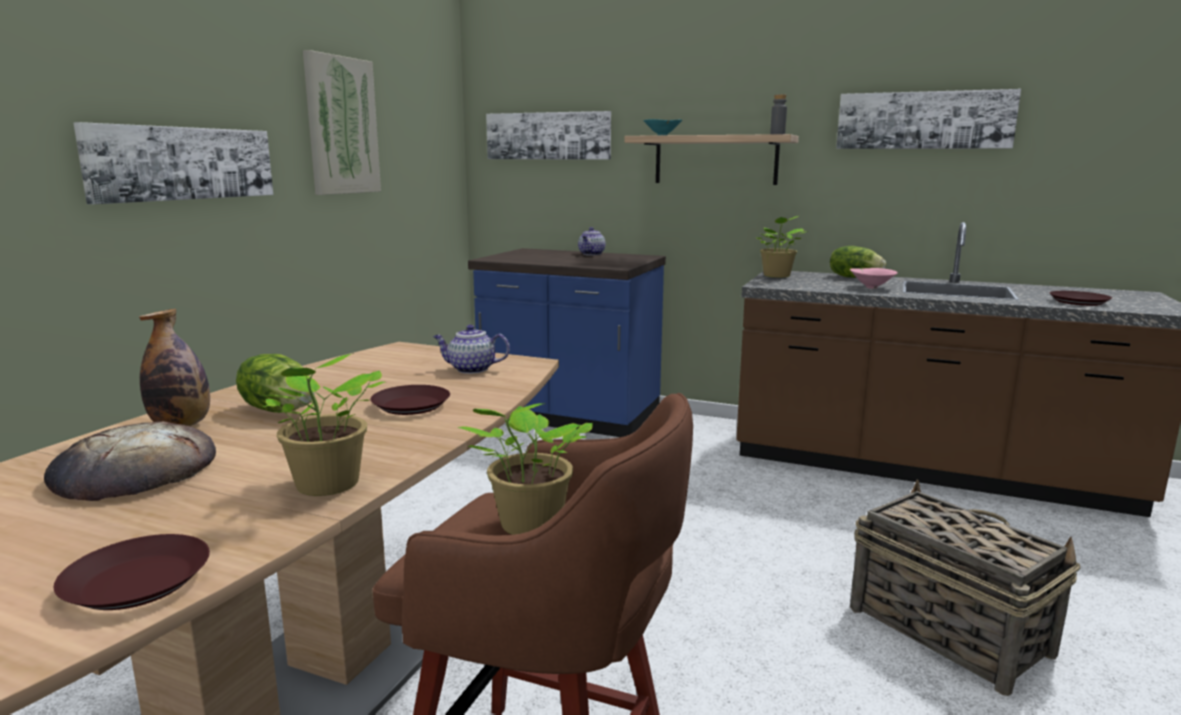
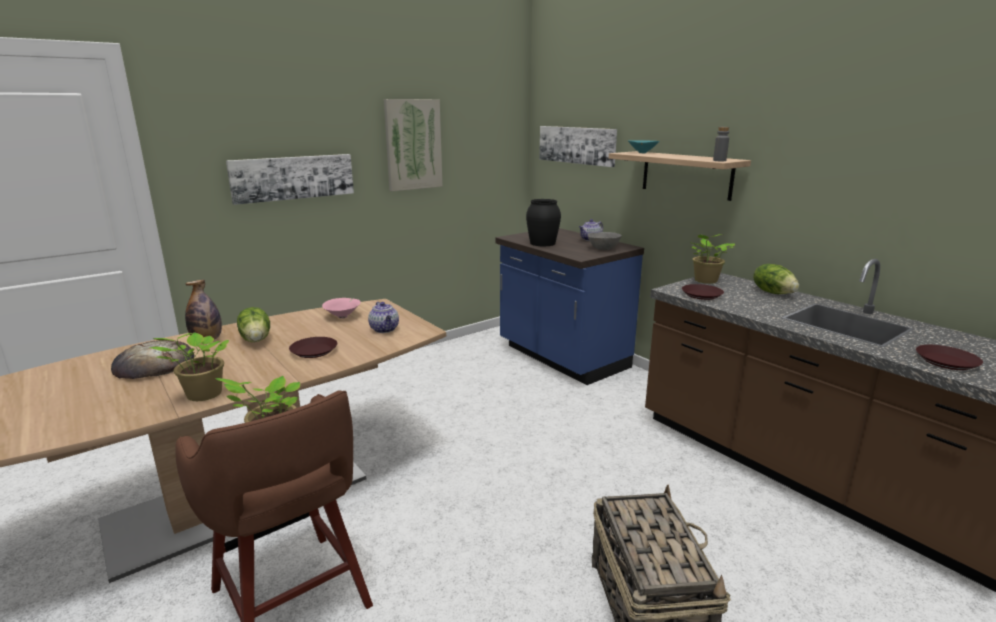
camera: 30 degrees right, 5 degrees up
brown plate [54,534,210,610] -> brown plate moved to [682,284,724,300]
teapot [433,325,510,374] -> teapot turned 150 degrees counterclockwise [368,302,399,333]
picture [836,89,1021,149] -> none
pink bowl [850,268,897,289] -> pink bowl moved to [322,298,361,319]
none -> black vase [526,199,561,246]
none -> grey bowl [588,232,622,250]

